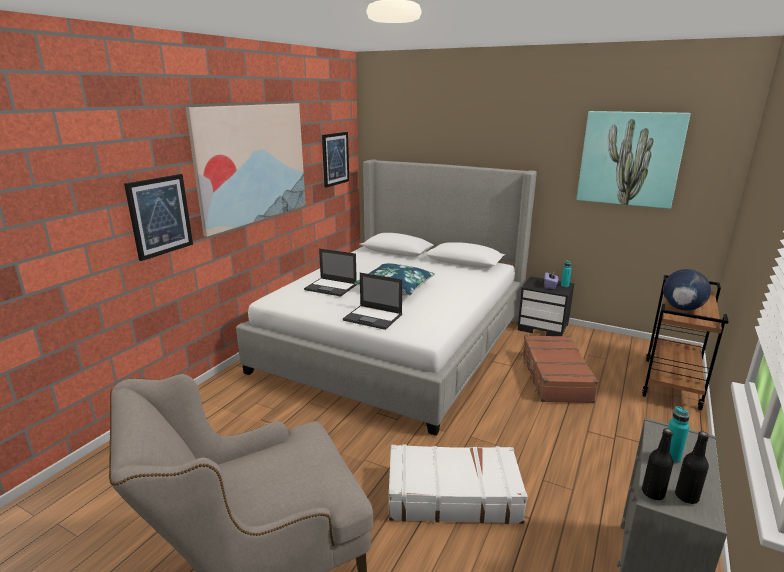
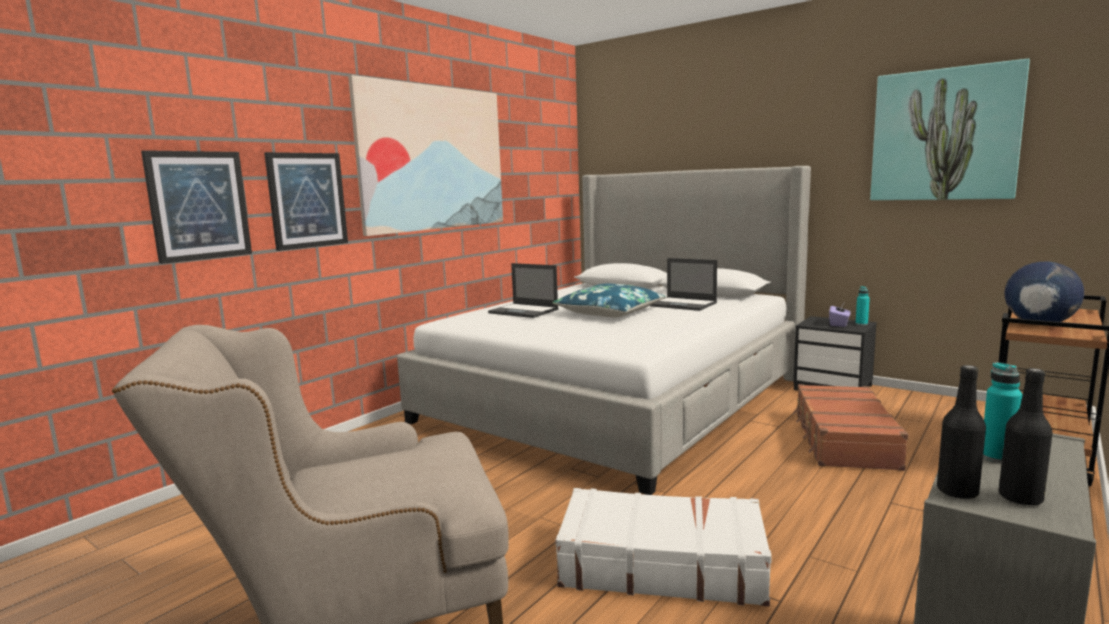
camera: 10 degrees right, 10 degrees down
picture [322,132,349,188] -> picture moved to [141,150,252,264]
laptop [343,273,402,330] -> laptop moved to [650,258,717,311]

